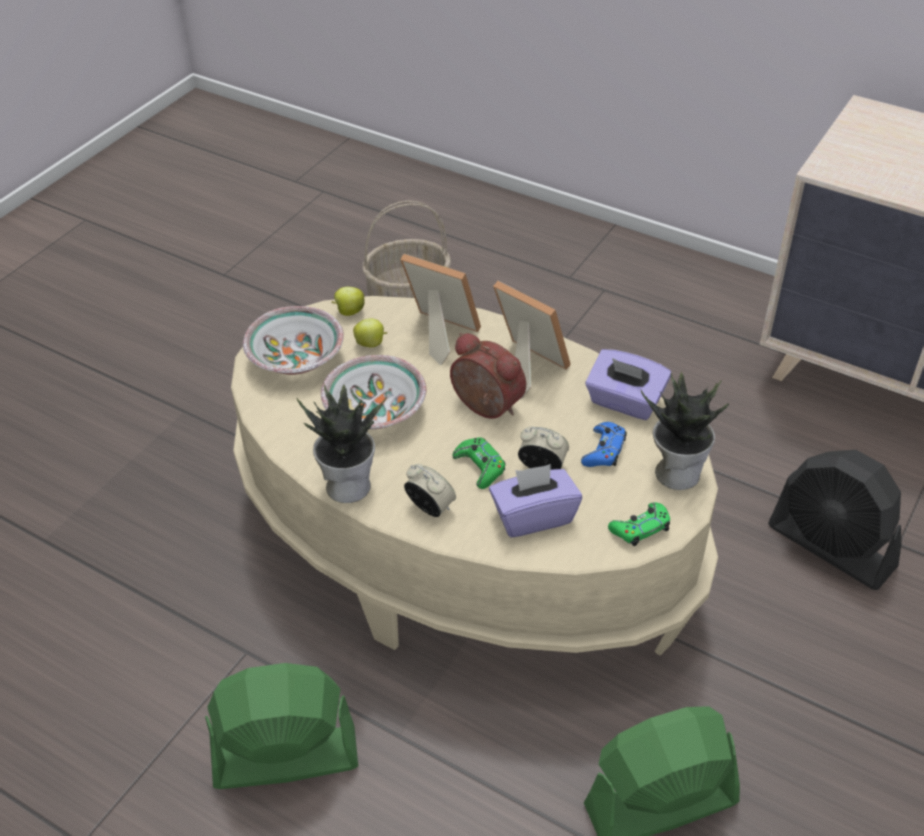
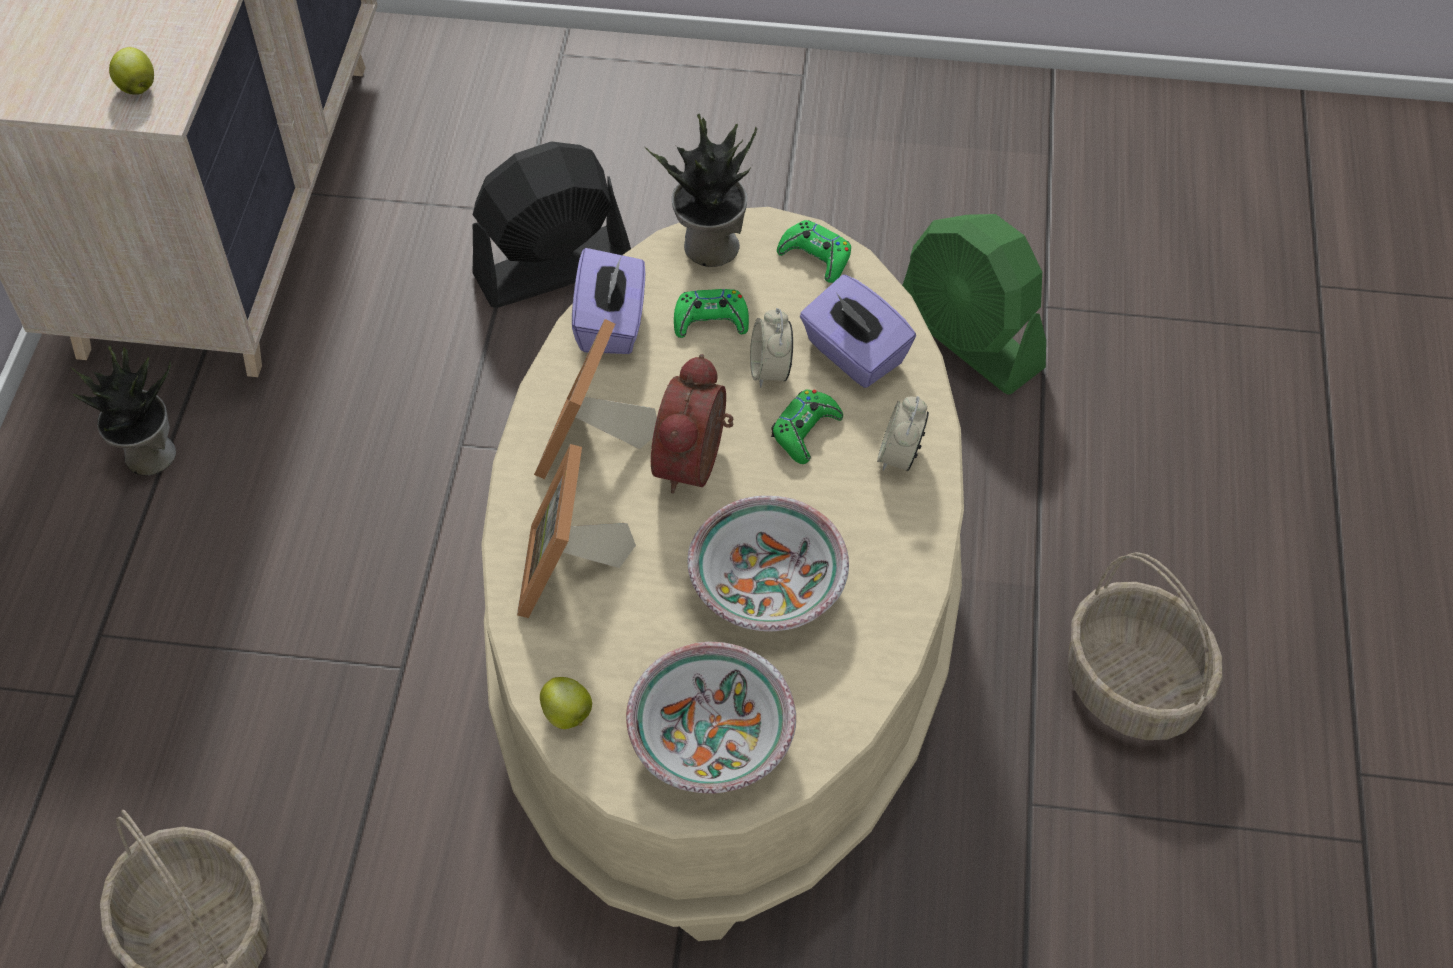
camera: 115 degrees left, 10 degrees up
green fan [205,663,358,789] -> basket [1068,552,1223,740]
potted plant [297,384,387,503] -> potted plant moved to [71,346,176,476]
apple [353,318,387,347] -> apple moved to [109,47,154,95]
blue game controller [581,422,627,467] -> green game controller [674,289,749,338]
black fan [768,450,901,590] -> black fan turned 135 degrees counterclockwise [473,141,631,308]

